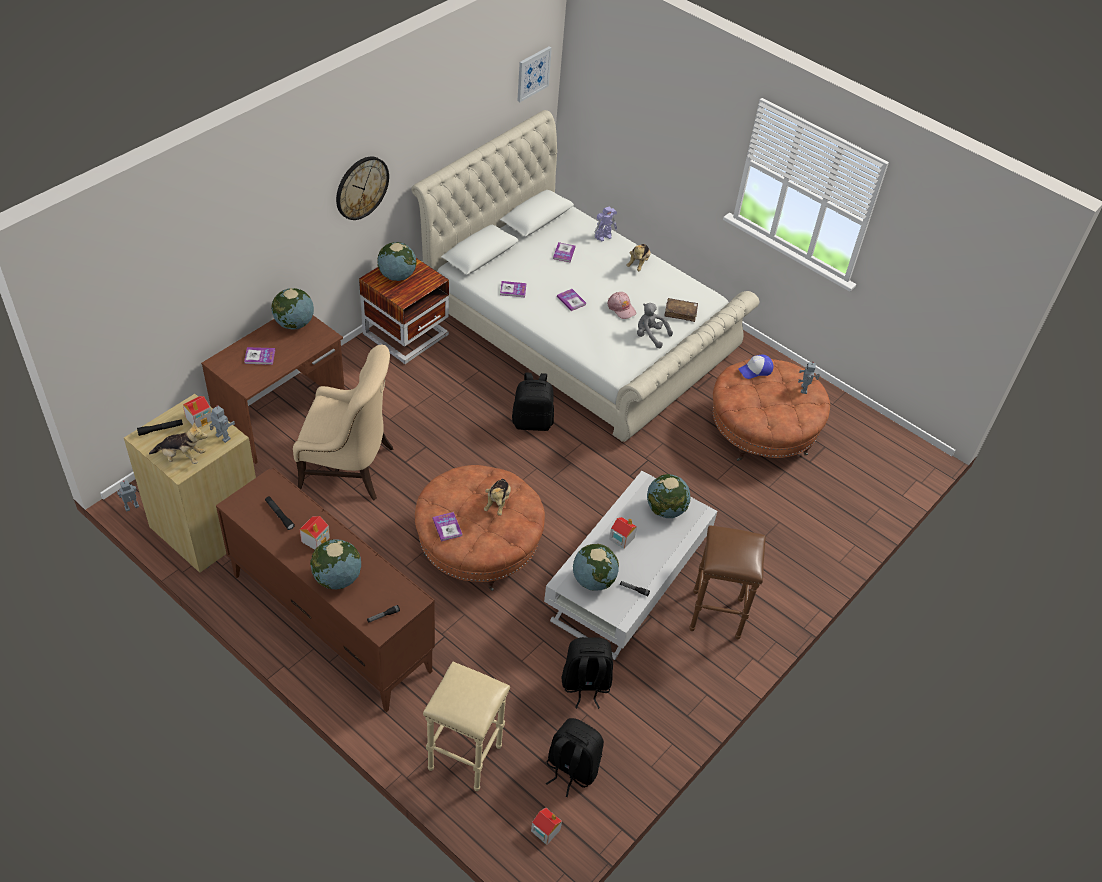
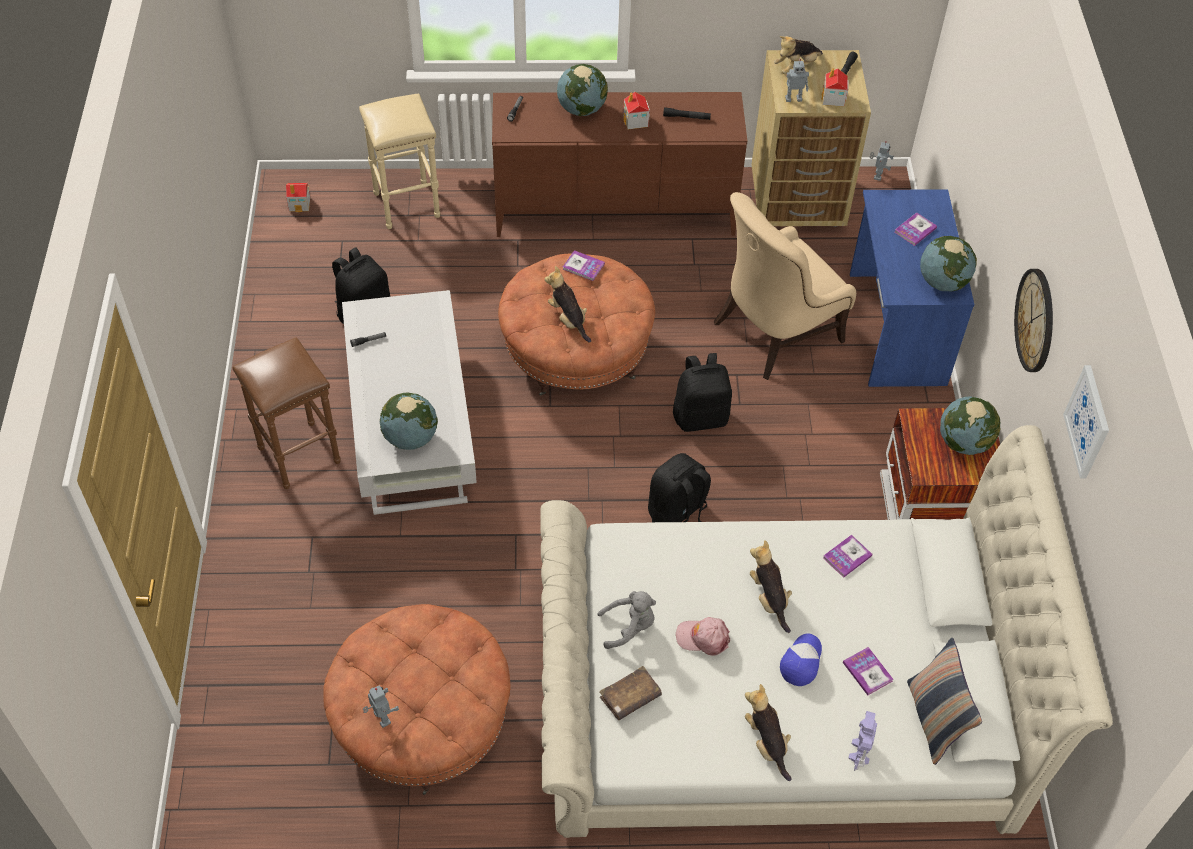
camera: 140 degrees right, 5 degrees up
brown desk [201,315,345,464] -> blue desk [850,189,975,387]
picture [517,46,552,102] -> picture moved to [1063,365,1109,478]
black backpack [546,718,604,797] -> black backpack moved to [673,353,732,432]
book [557,289,586,311] -> plush toy [750,540,792,633]
globe [573,544,619,591] -> none
toy house [609,517,637,549] -> none
cap [738,354,773,379] -> cap moved to [780,633,822,686]
none -> pillow [907,638,982,765]

